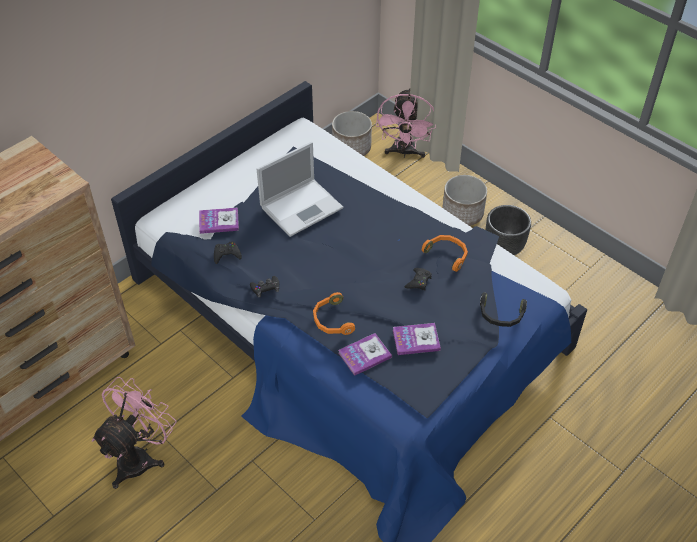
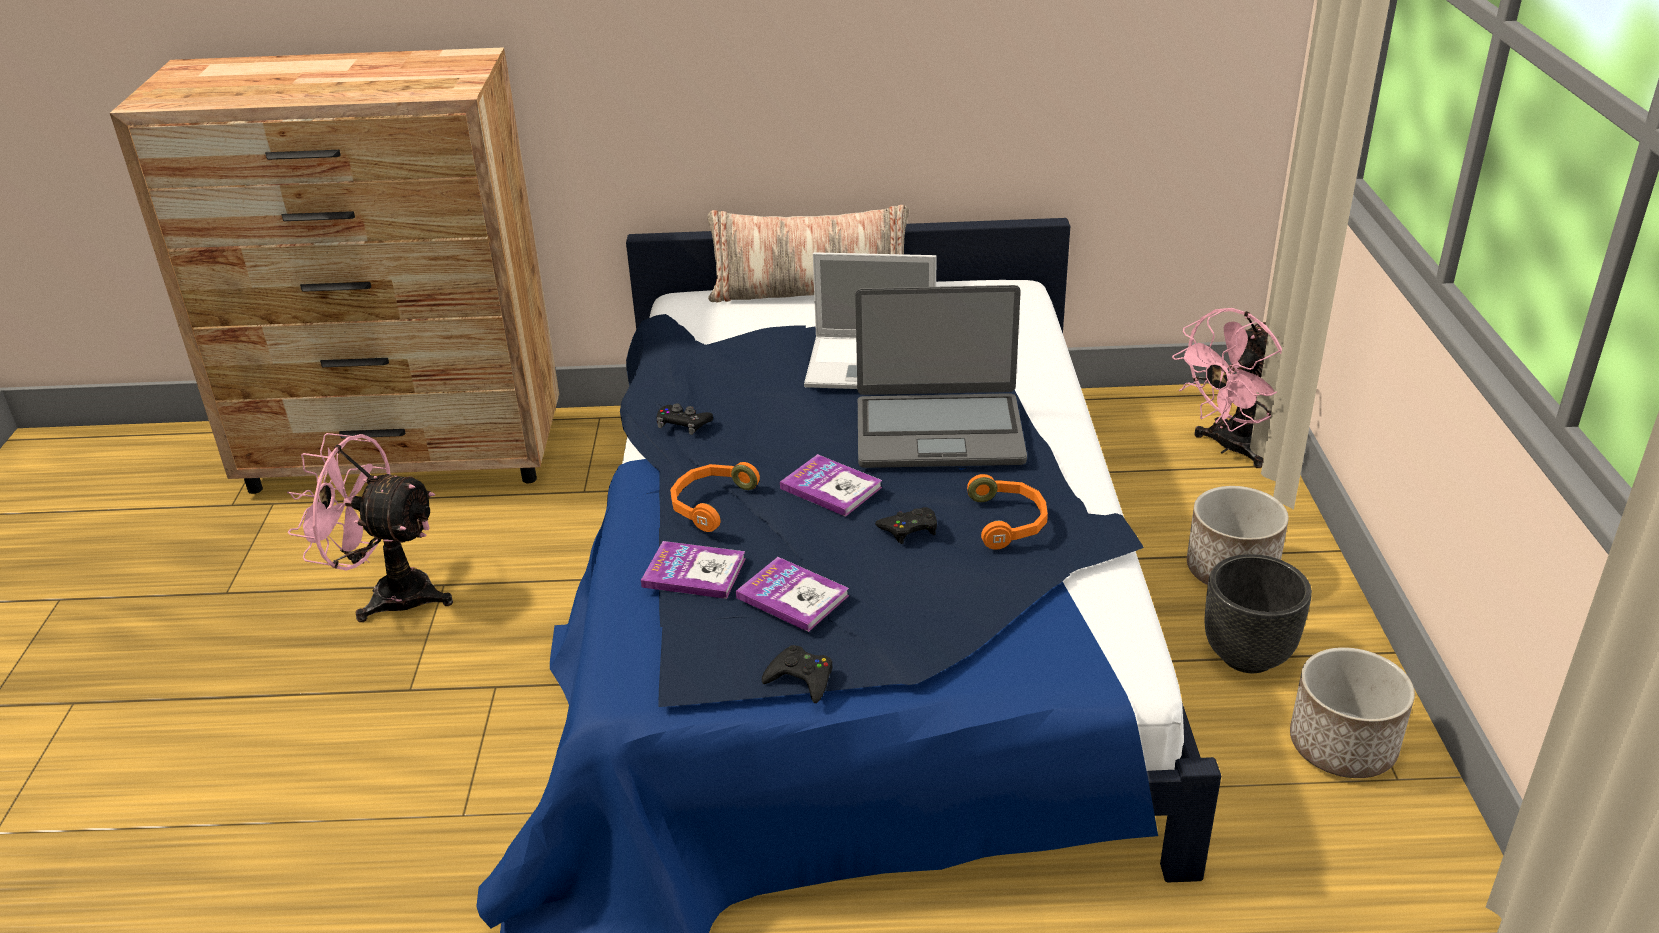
camera: 45 degrees right, 15 degrees down
pink fan [92,377,176,489] -> pink fan turned 150 degrees counterclockwise [287,433,453,622]
book [199,207,239,234] -> book moved to [780,454,882,517]
black game controller [214,241,242,264] -> black game controller moved to [762,645,832,703]
planter [332,111,372,156] -> planter moved to [1290,647,1415,778]
black headphones [480,292,527,327] -> none
none -> pillow [707,205,909,302]
none -> laptop [855,285,1027,468]

